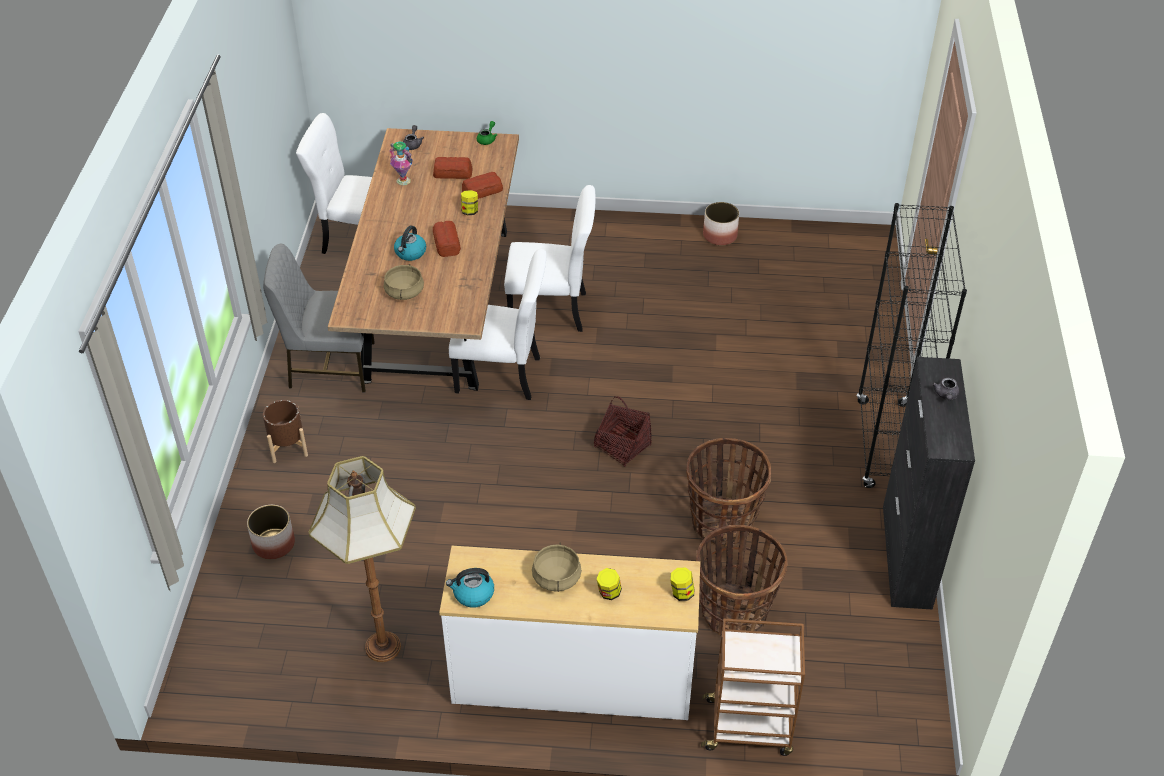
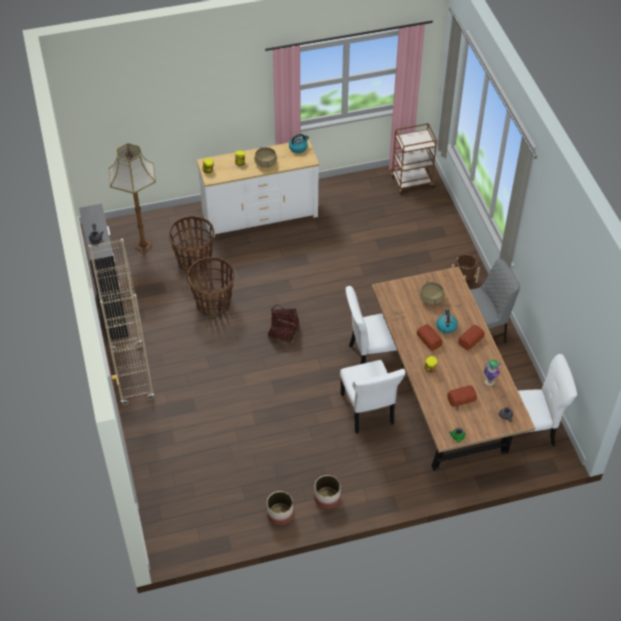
camera: 160 degrees right, 5 degrees up
planter [247,505,295,559] -> planter moved to [314,475,341,509]
floor lamp [308,456,416,662] -> floor lamp moved to [109,143,156,253]
bread [462,172,503,199] -> bread moved to [458,325,485,350]
white chair [504,185,596,332] -> white chair turned 90 degrees counterclockwise [340,360,405,434]
brown cart [701,618,805,756] -> brown cart moved to [391,123,437,194]
black bookcase [857,203,967,488] -> beige bookcase [88,239,154,405]

